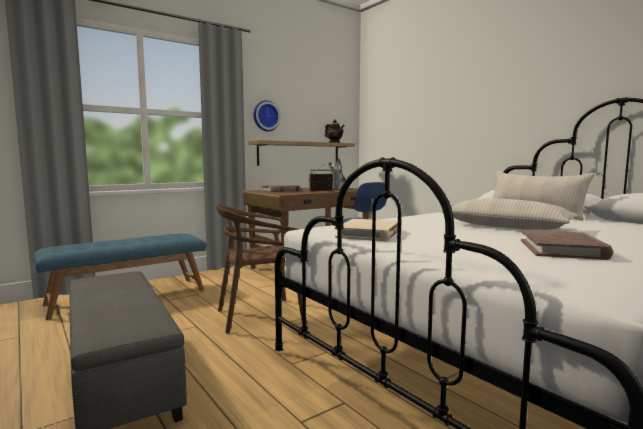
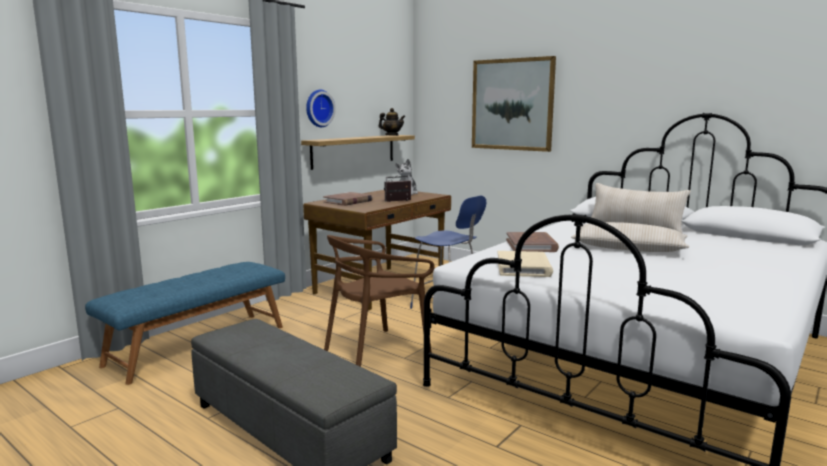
camera: 15 degrees left, 5 degrees up
brown book [521,230,613,260] -> brown book moved to [506,232,559,252]
none -> picture [472,56,556,152]

